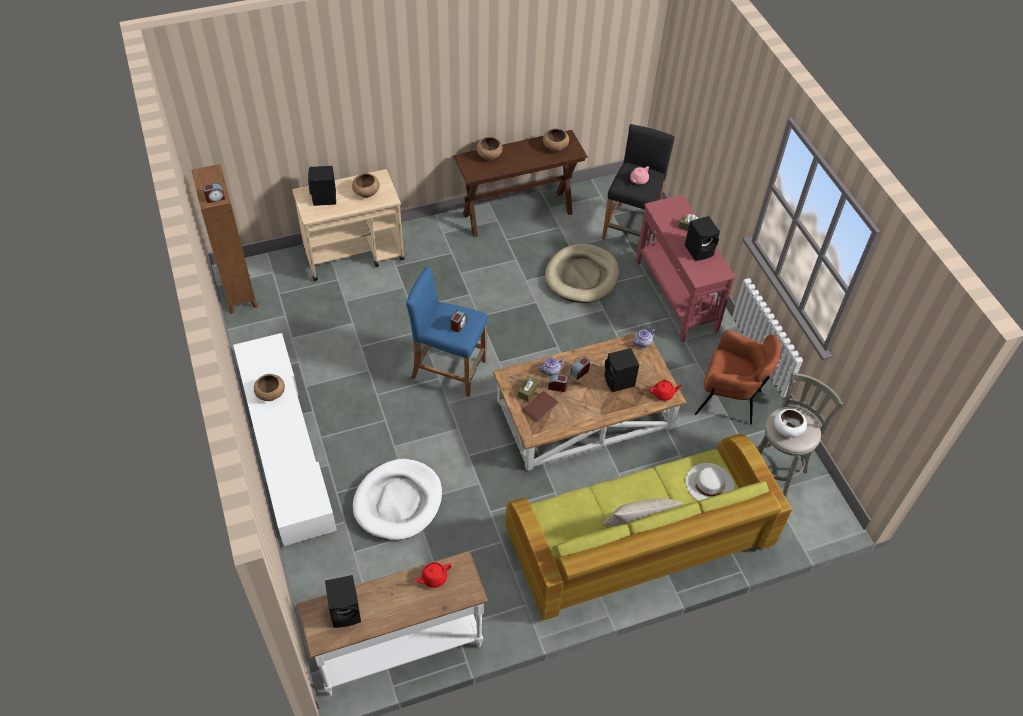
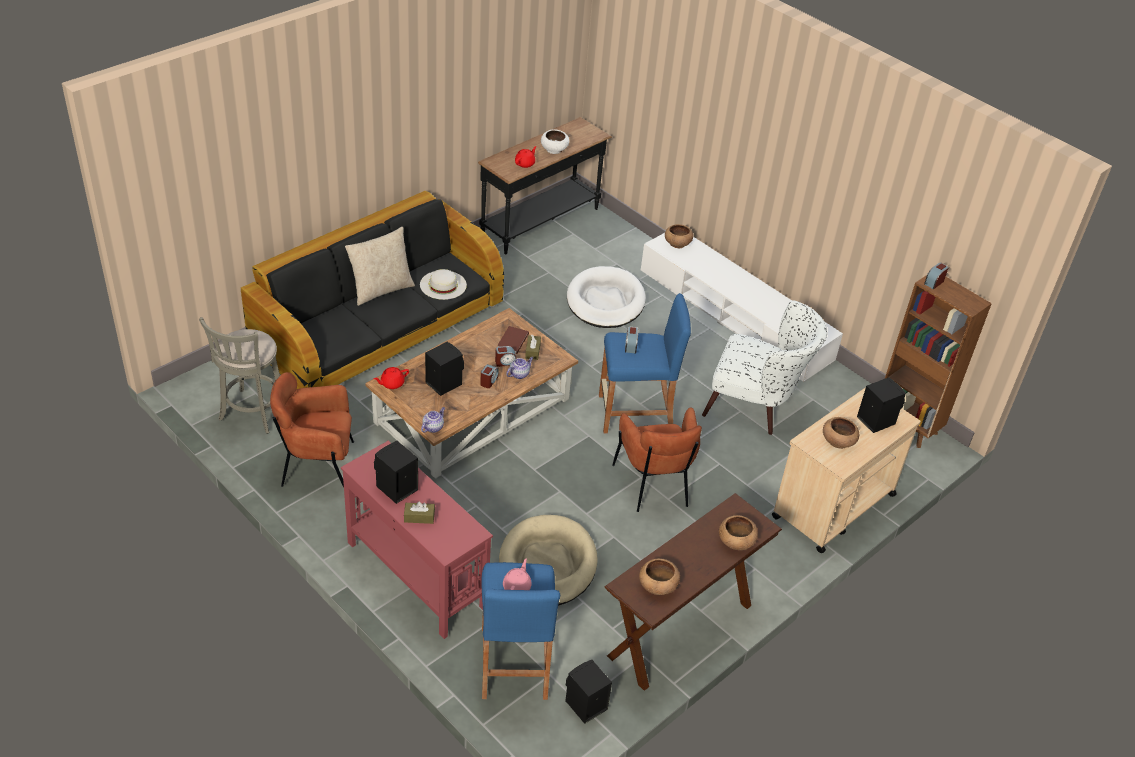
camera: 155 degrees right, 10 degrees down
brown bowl [254,374,285,401] -> brown bowl moved to [665,224,693,248]
white console table [297,551,488,696] -> black console table [478,117,612,254]
black speaker [325,575,361,628] -> black speaker moved to [565,660,612,724]
green sofa [506,434,792,621] -> black sofa [241,191,504,389]
black stool [602,124,674,240] -> blue stool [481,562,560,700]
white hat [686,463,734,501] -> white hat moved to [420,269,467,300]
white bowl [774,409,807,438] -> white bowl moved to [541,130,569,154]
none -> brown armchair [612,408,702,512]
none -> white armchair [702,300,827,435]

